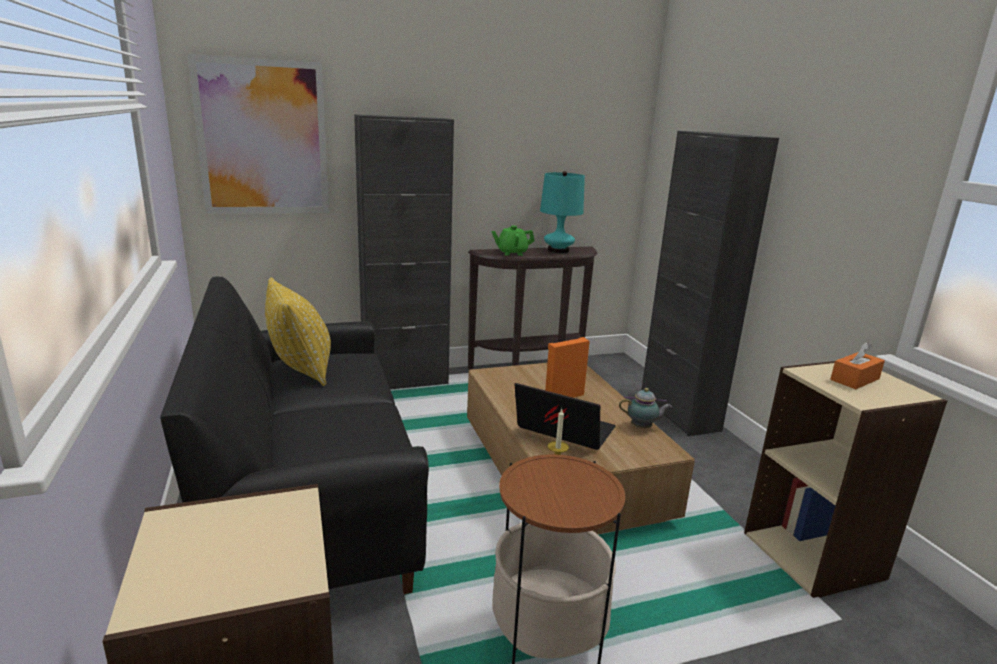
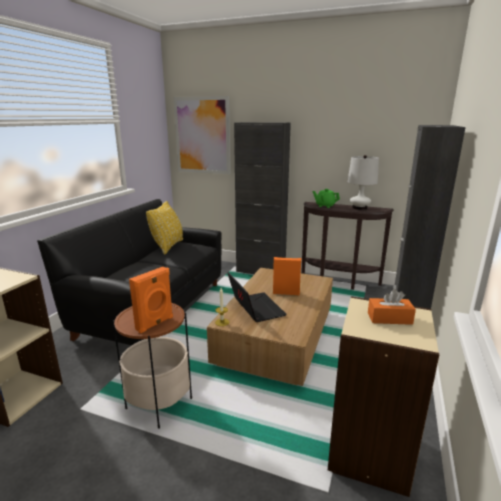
camera: 40 degrees right, 0 degrees up
turquoise table lamp [540,171,585,253] -> white table lamp [348,155,379,210]
teapot [619,388,672,428] -> none
none -> orange speaker [129,267,173,334]

